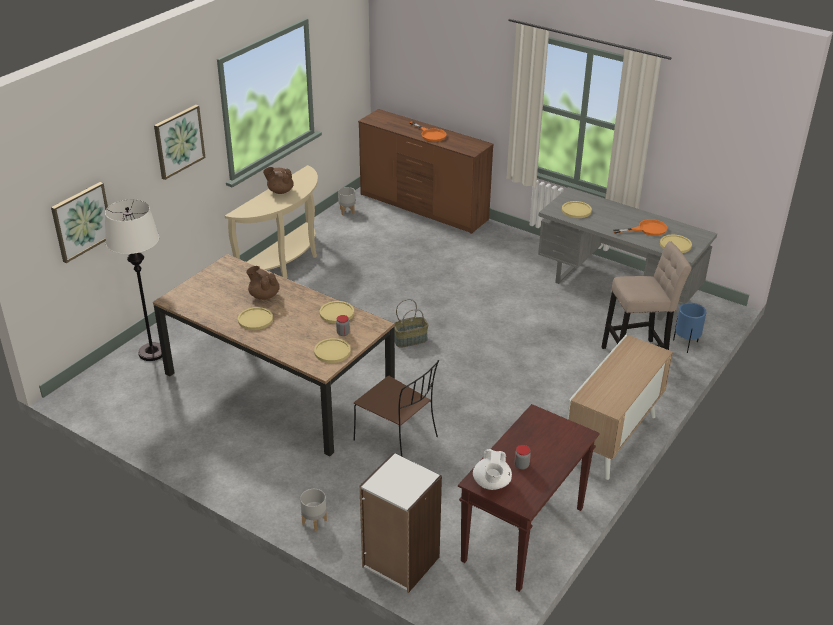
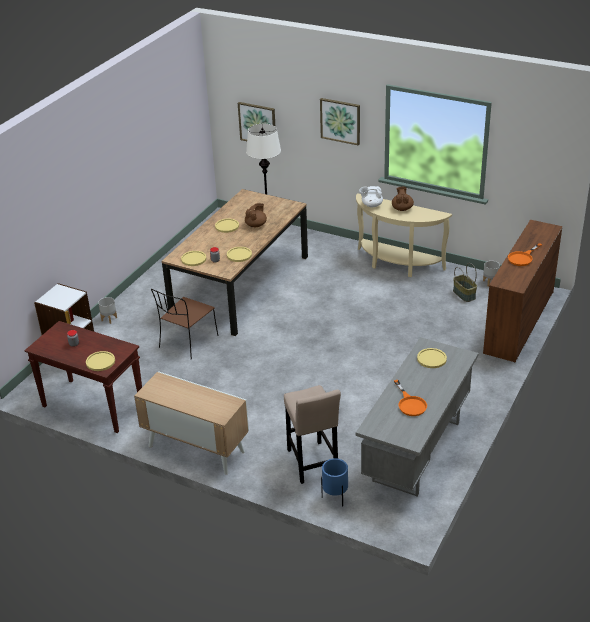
camera: 85 degrees right, 0 degrees up
basket [394,299,429,348] -> basket moved to [453,263,477,302]
white teapot [473,449,512,490] -> white teapot moved to [359,186,383,207]
yellow plate [660,235,692,253] -> yellow plate moved to [86,351,115,371]

